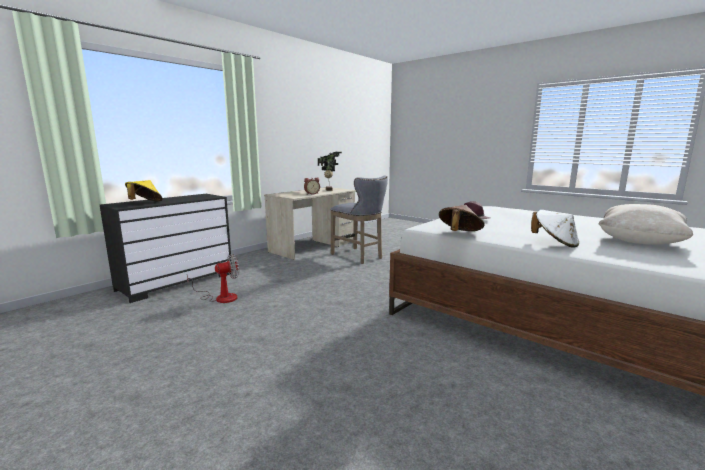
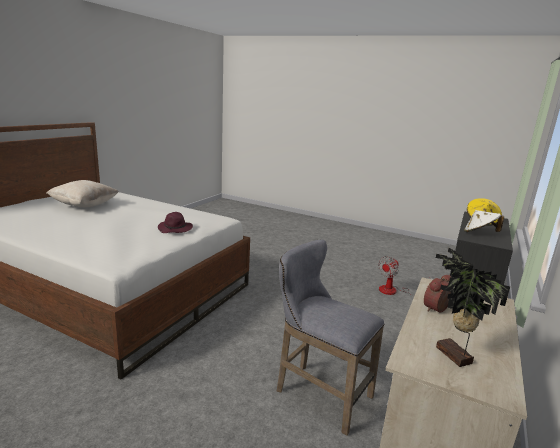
camera: 165 degrees right, 5 degrees up
brown hat [439,205,484,231] -> none
white hat [531,210,579,248] -> white hat moved to [464,210,504,232]

